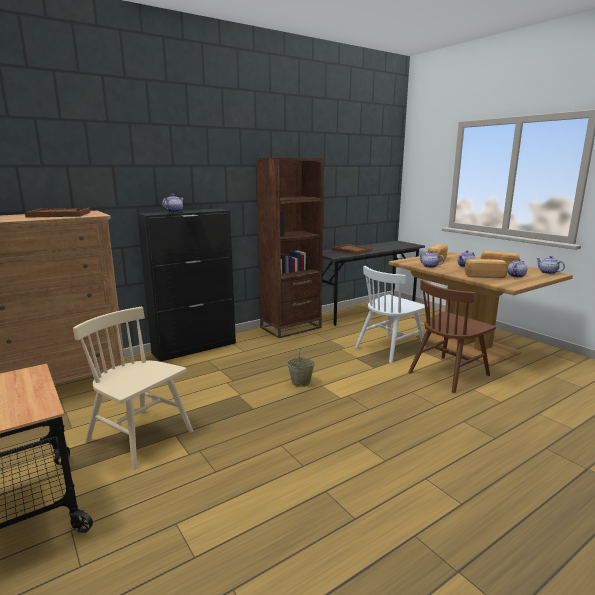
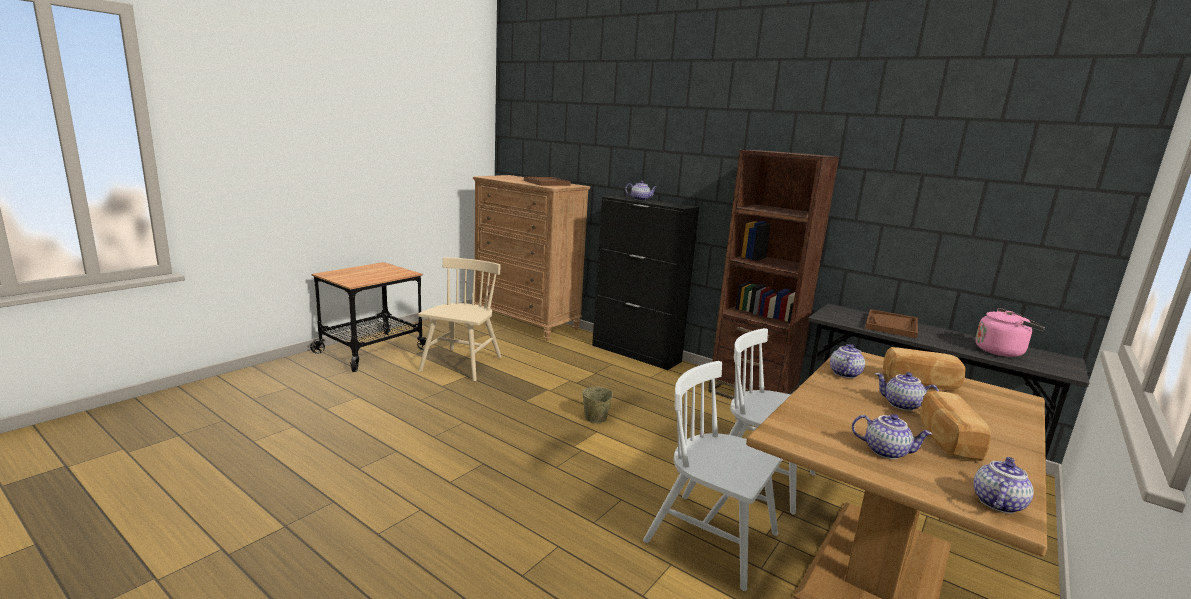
camera: 70 degrees right, 0 degrees up
brown chair [408,280,496,393] -> white chair [643,361,783,591]
bread [465,259,508,278] -> none
none -> pink kettle [976,308,1045,357]

